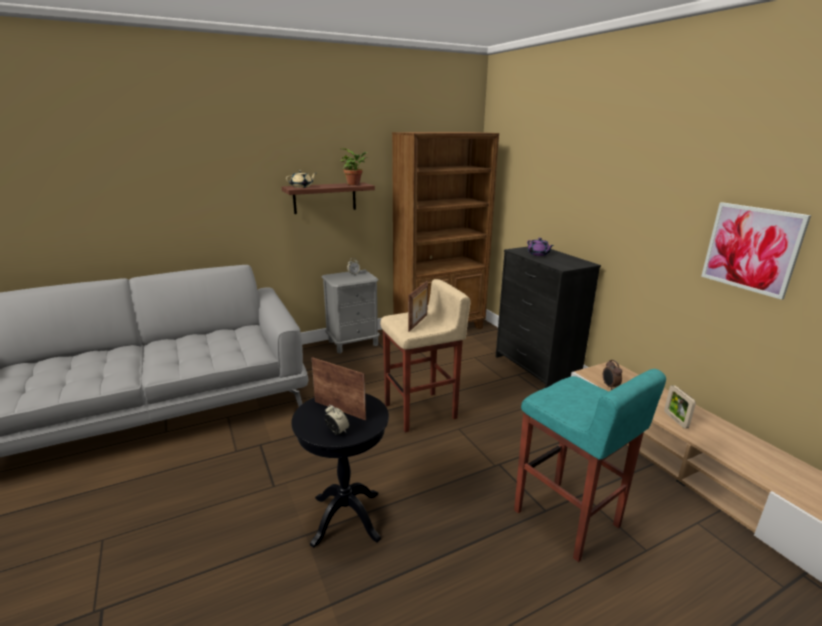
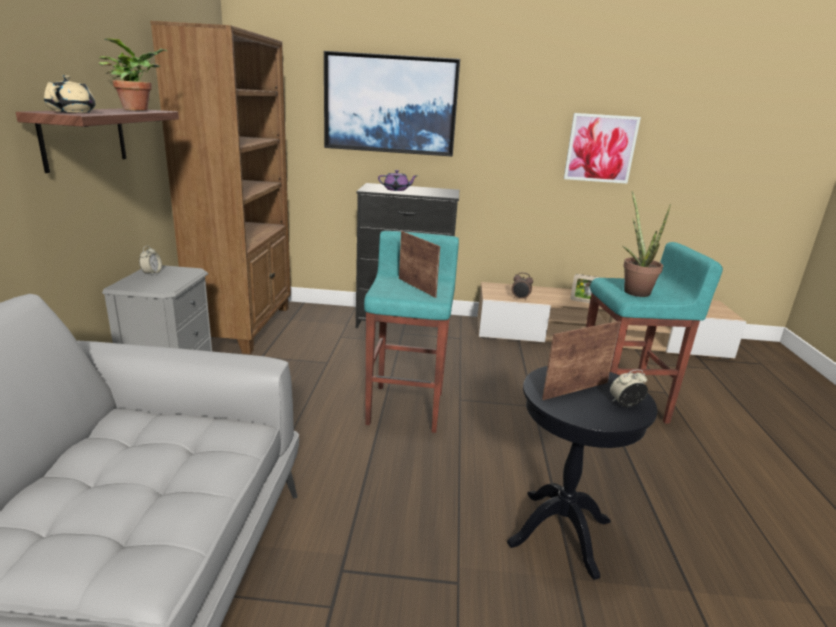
camera: 60 degrees left, 0 degrees up
beige stool [380,279,471,433] -> turquoise stool [364,231,459,433]
none -> picture [324,51,460,157]
none -> potted plant [622,191,671,297]

